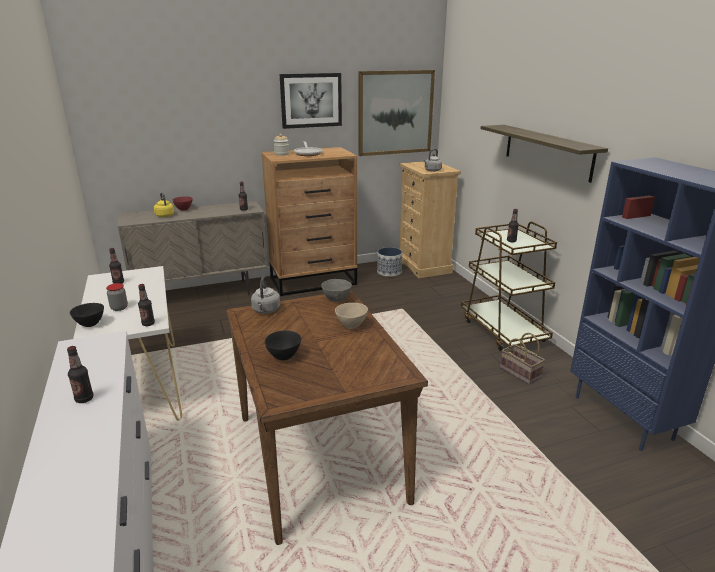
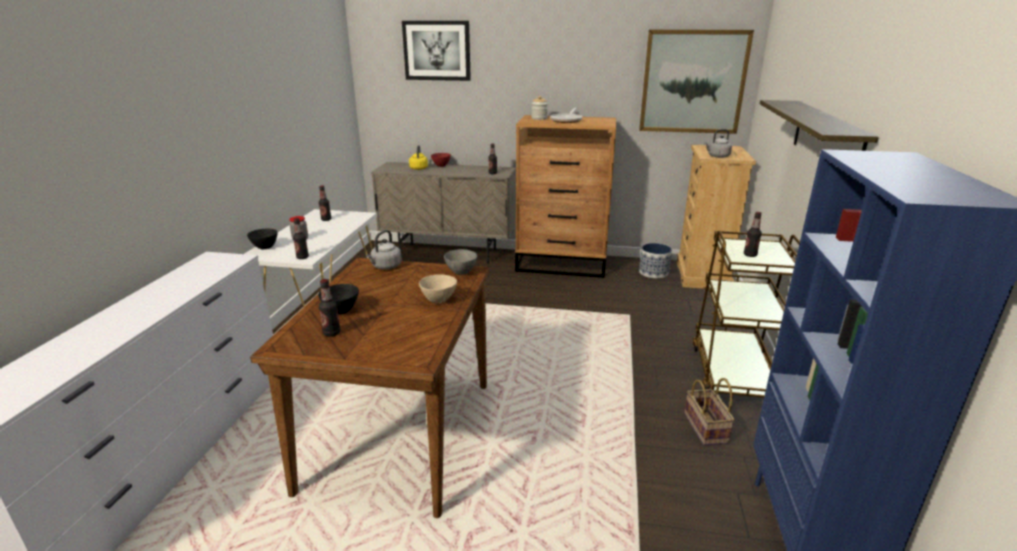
camera: 30 degrees right, 0 degrees up
bottle [67,346,94,403] -> bottle moved to [319,279,340,337]
picture [279,73,342,129] -> picture moved to [402,21,471,81]

